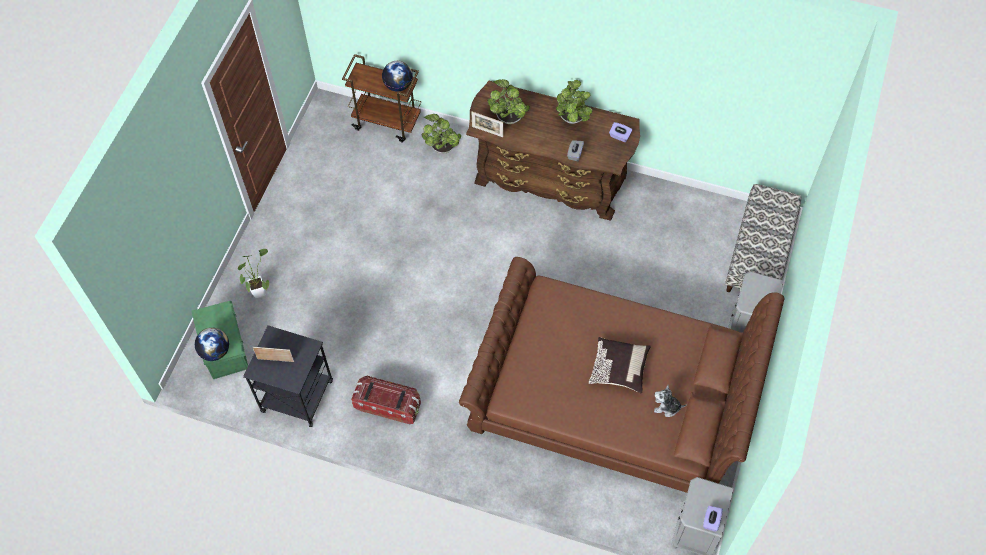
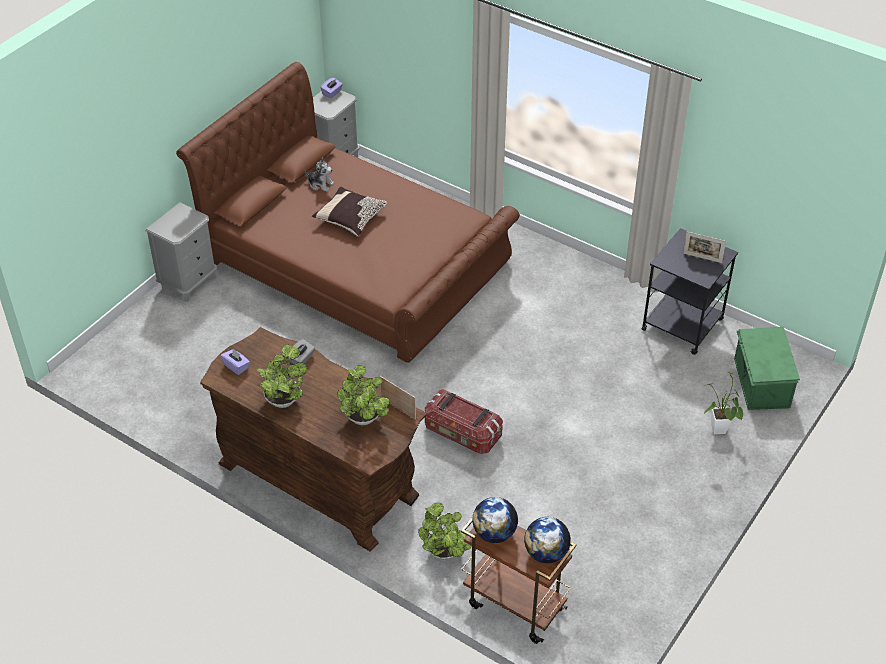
camera: 165 degrees left, 15 degrees down
globe [195,328,229,361] -> globe moved to [524,517,571,564]
storage box [351,376,421,424] -> storage box moved to [425,389,503,454]
bench [725,184,801,292] -> none

